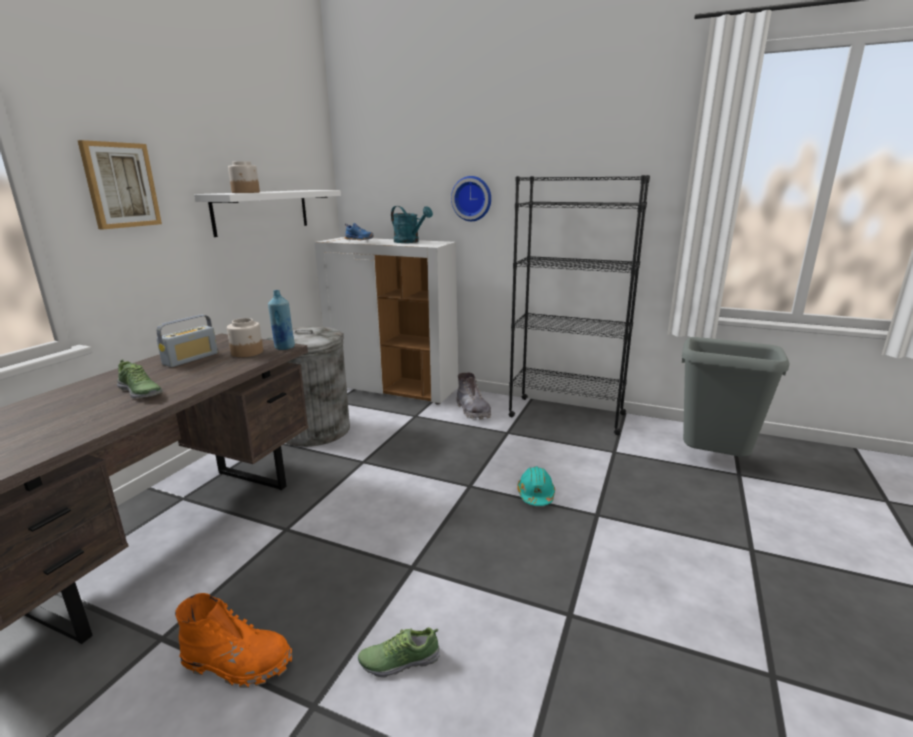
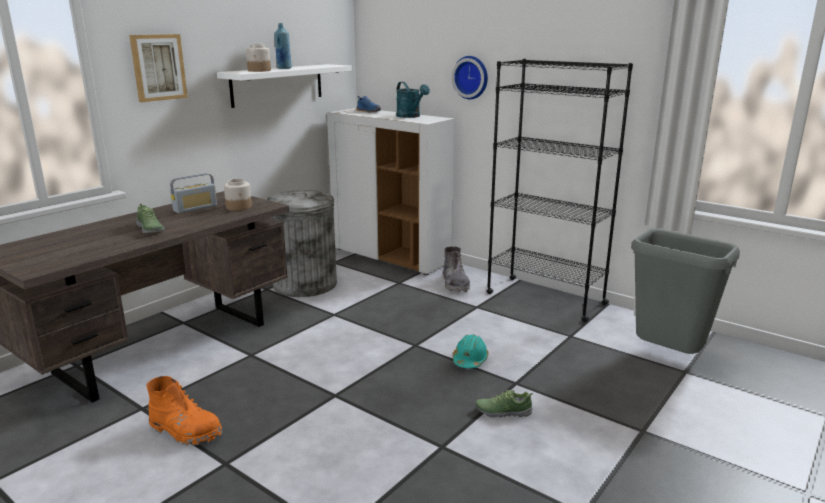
camera: 15 degrees right, 0 degrees up
blue bottle [268,290,295,350] -> blue bottle moved to [274,23,292,69]
shoe [358,627,440,677] -> shoe moved to [475,390,533,418]

